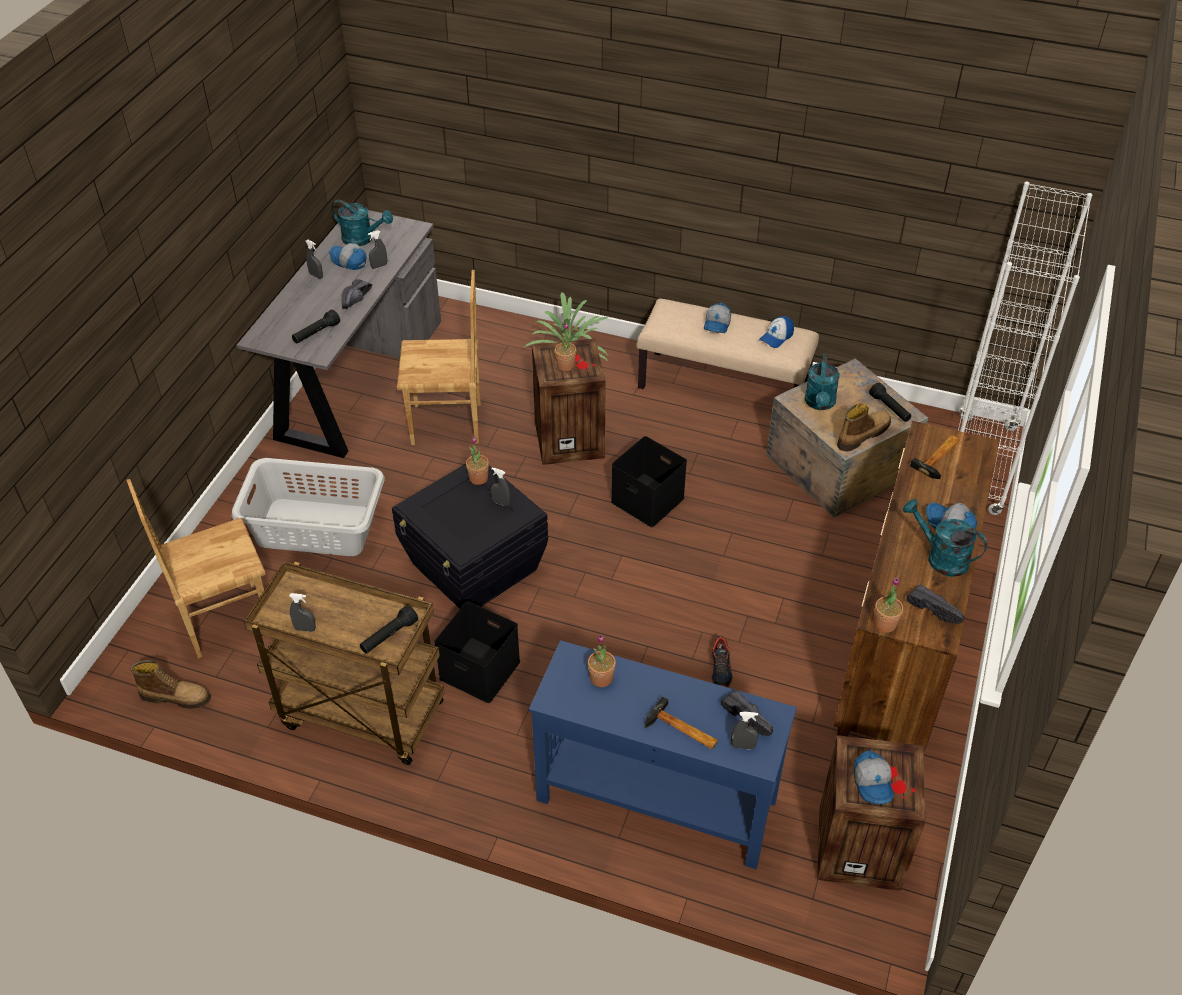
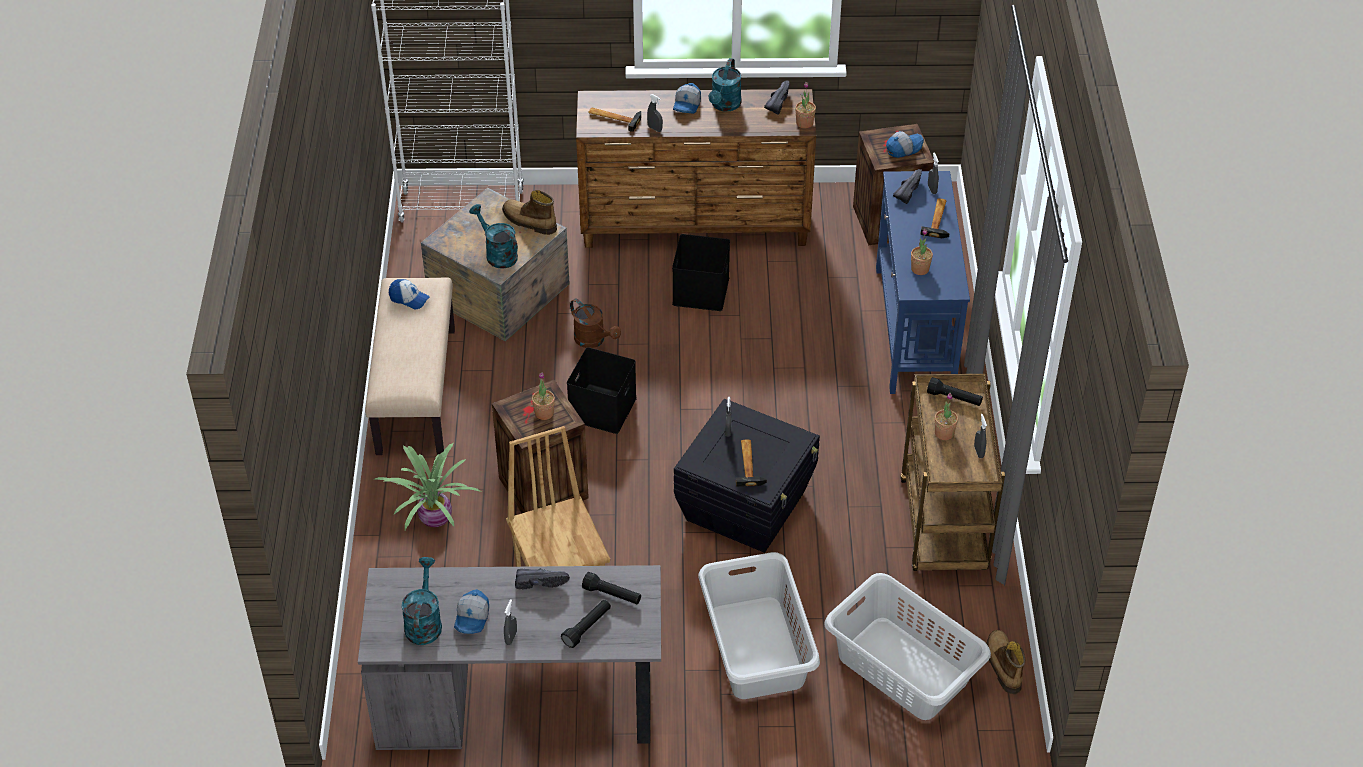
camera: 110 degrees left, 0 degrees up
brown chair [126,479,266,658] -> grey laundry basket [824,573,991,720]
grey spray bottle [368,230,387,269] -> grey spray bottle moved to [647,94,663,132]
black storage box [434,601,520,703] -> black storage box moved to [672,234,730,311]
potted plant [466,436,489,485] -> potted plant moved to [935,393,958,440]
cap [704,303,731,333] -> none
shoe [711,635,733,687] -> none
turquoise watering can [805,354,840,410] -> turquoise watering can turned 120 degrees counterclockwise [469,204,518,269]
black flashlight [869,383,911,422] -> black flashlight moved to [561,600,611,648]
none -> brown watering can [570,299,621,348]
none -> hammer [736,440,767,487]

